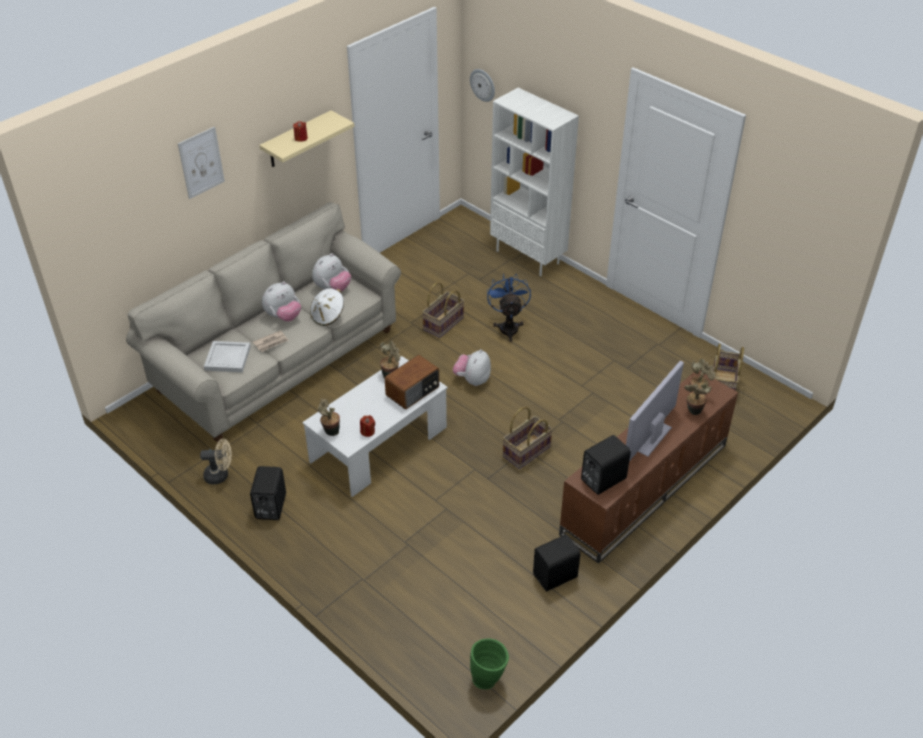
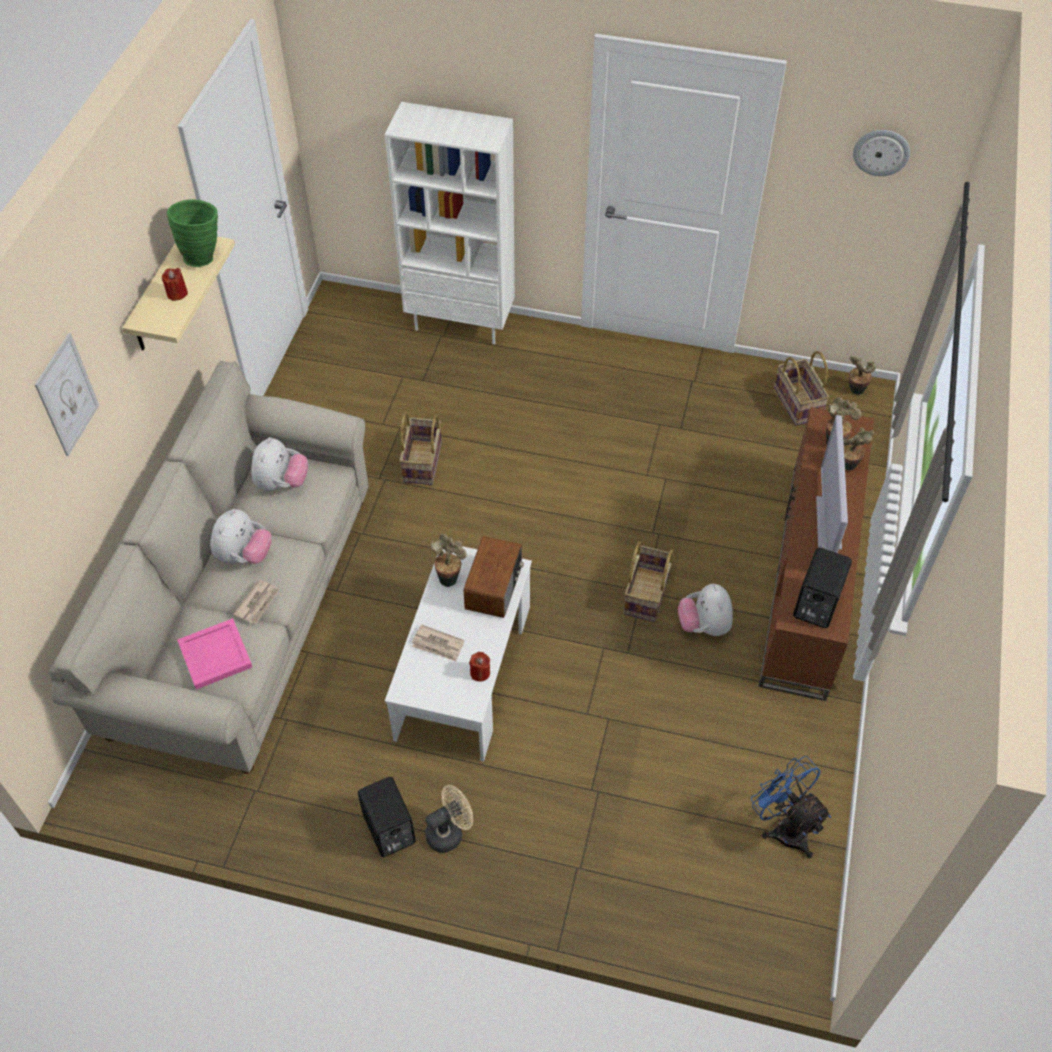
camera: 30 degrees left, 10 degrees up
beige fan [200,439,232,484] -> beige fan moved to [425,785,473,853]
white tray [204,341,251,372] -> pink tray [177,618,252,690]
white hat [310,288,344,326] -> none
potted plant [318,398,340,436] -> potted plant moved to [849,356,876,395]
plush toy [453,349,491,386] -> plush toy moved to [678,584,733,636]
wall clock [470,69,495,102] -> wall clock moved to [853,130,910,176]
green vase [470,638,509,689] -> green vase moved to [167,199,218,267]
blue fan [487,274,531,342] -> blue fan moved to [751,756,831,858]
black speaker [533,534,580,591] -> none
none -> newspaper [412,624,464,661]

